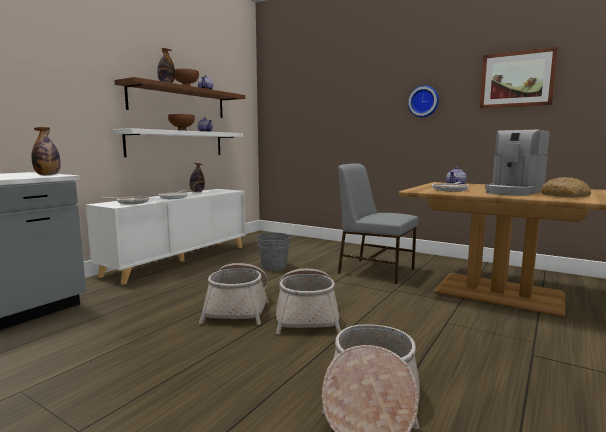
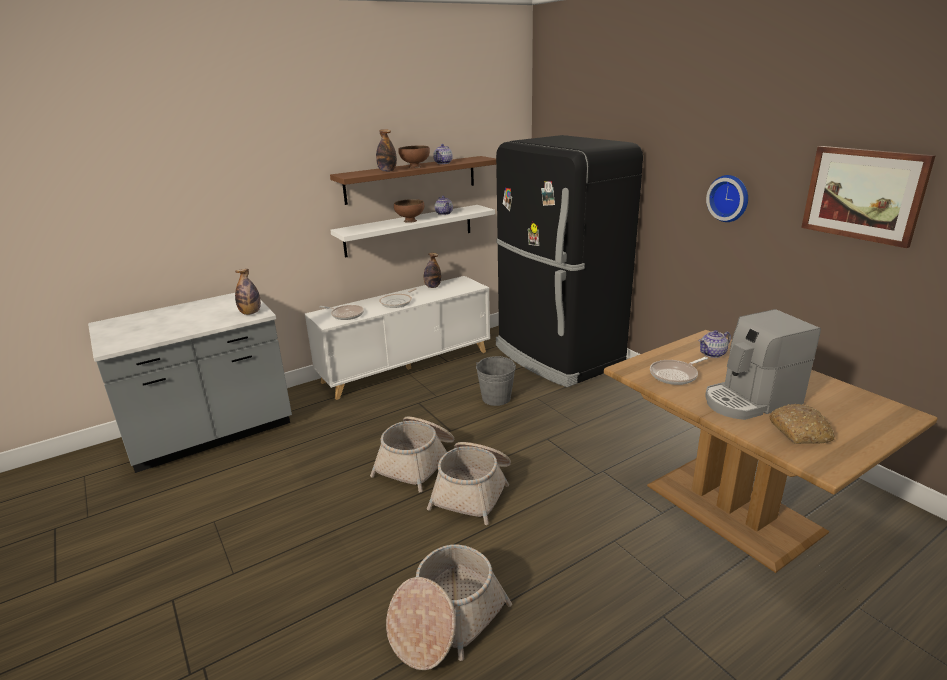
camera: 25 degrees right, 15 degrees up
grey chair [338,163,418,284] -> none
none -> black fridge [496,135,643,387]

